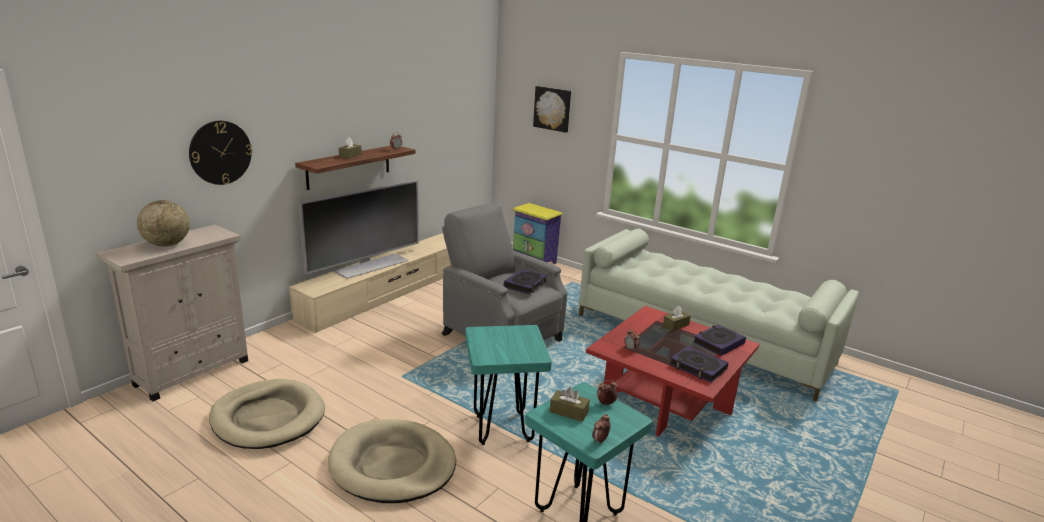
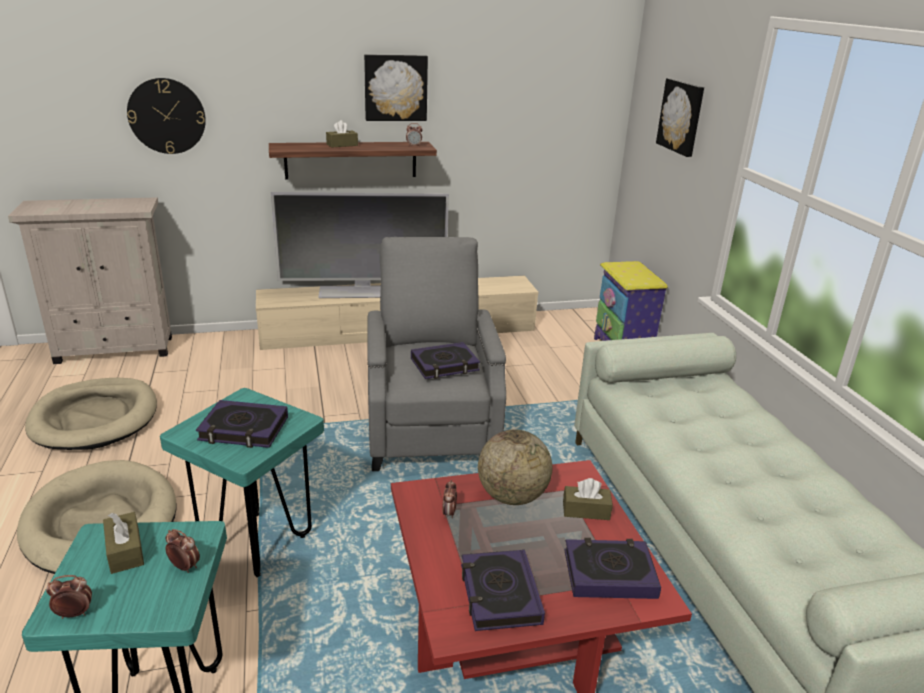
camera: 40 degrees right, 5 degrees up
globe [137,200,190,246] -> globe moved to [478,429,552,505]
none -> book [196,400,288,448]
none -> picture [364,54,428,121]

